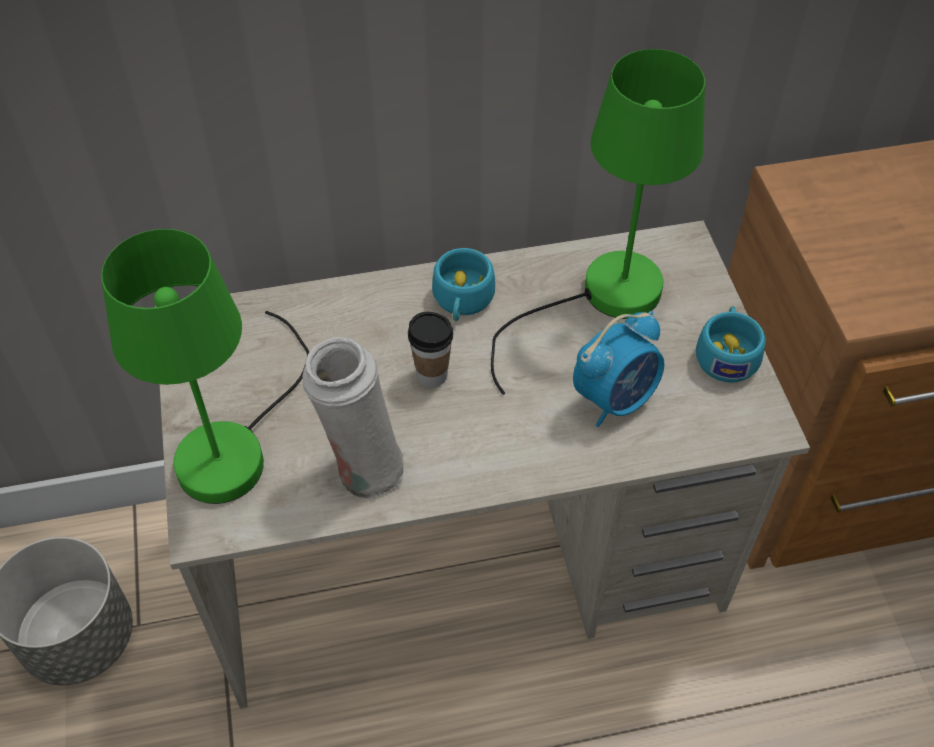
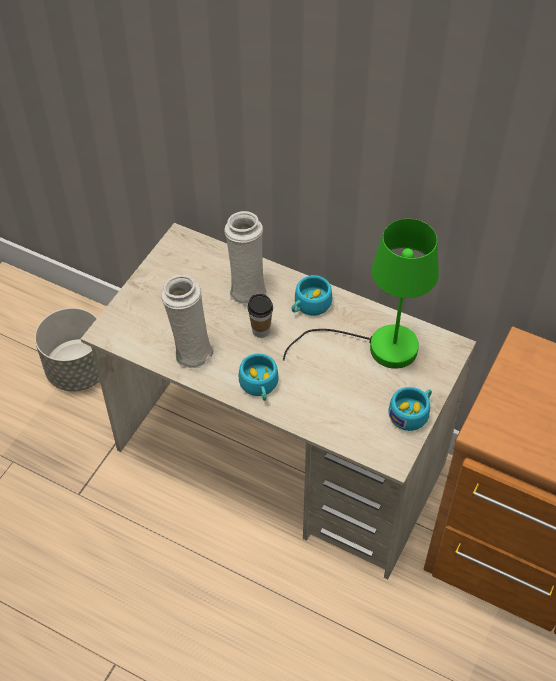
camera: 40 degrees right, 0 degrees up
green table lamp [101,229,309,504] -> none
alarm clock [573,311,664,427] -> none
none -> white vase [224,211,267,305]
none -> turquoise cup [239,353,279,401]

